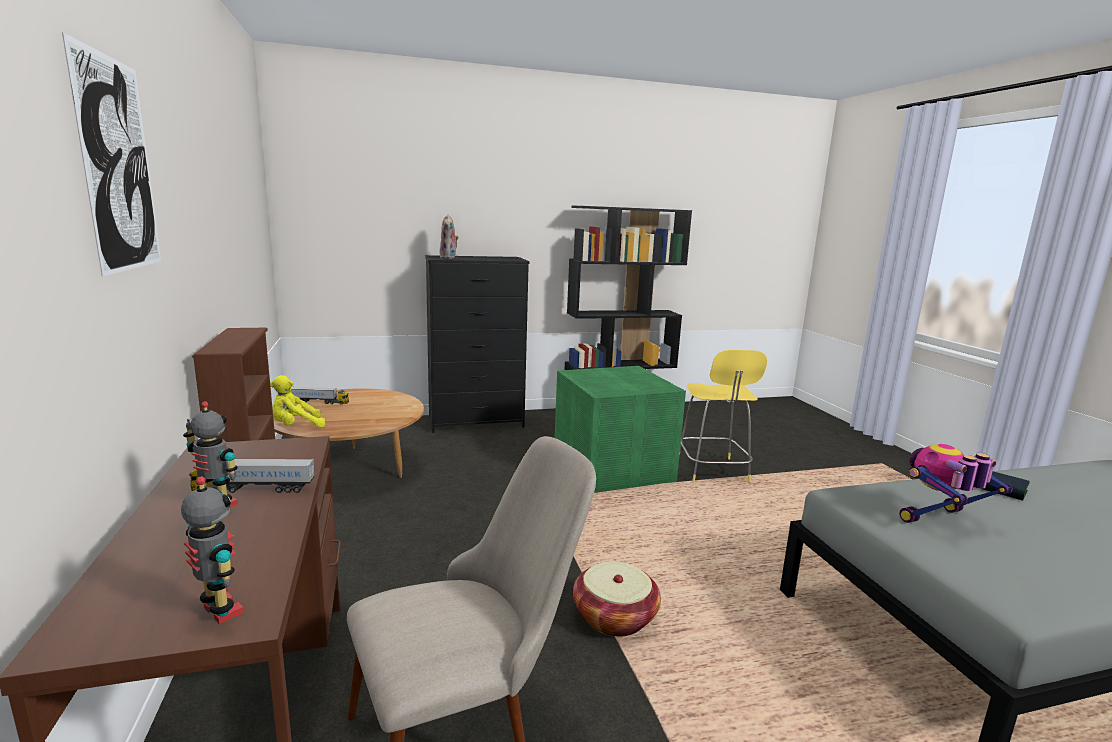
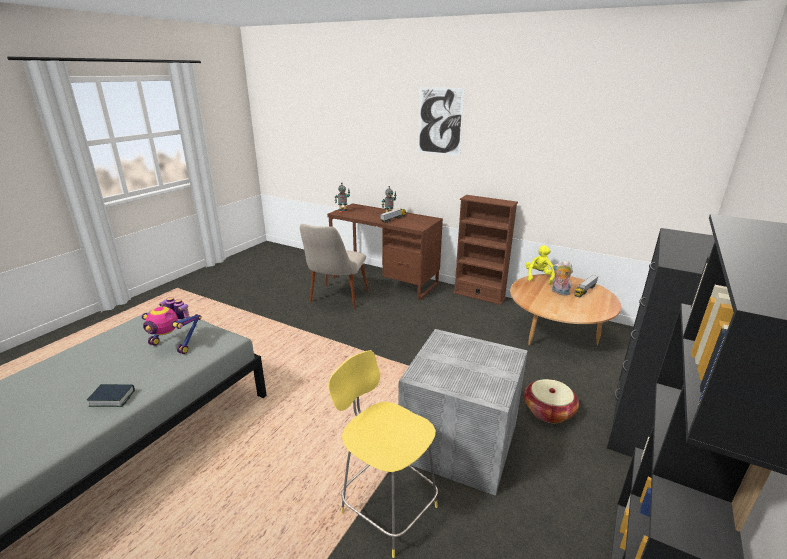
camera: 135 degrees right, 10 degrees up
plush toy [440,214,459,259] -> plush toy moved to [552,261,573,296]
green storage box [555,366,686,493] -> grey storage box [398,329,528,496]
basket [573,561,661,637] -> basket moved to [524,379,579,423]
toy robot [899,444,1013,523] -> toy robot turned 90 degrees clockwise [142,297,202,354]

